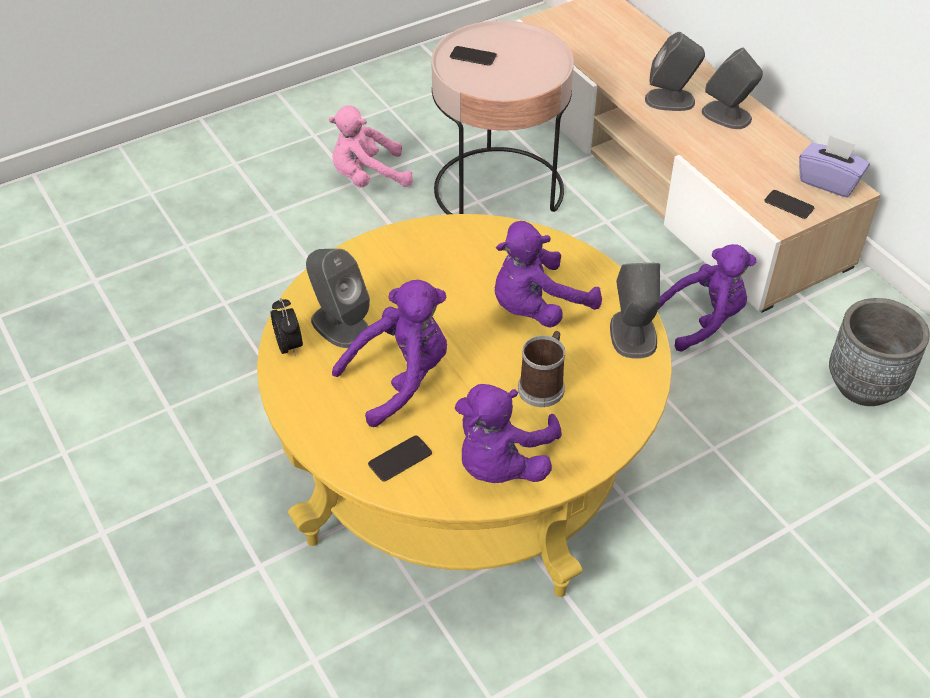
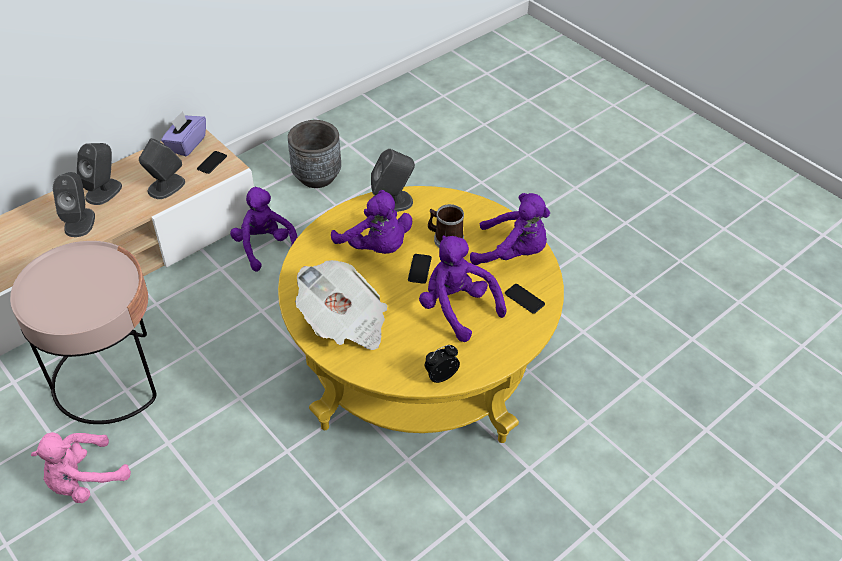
camera: 100 degrees left, 0 degrees up
grey speaker [306,249,370,348] -> grey speaker moved to [139,138,185,199]
pink plush toy [329,105,413,187] -> pink plush toy turned 75 degrees clockwise [31,432,131,503]
phone [450,46,497,66] -> phone moved to [408,254,432,284]
none -> newspaper [295,260,387,350]

